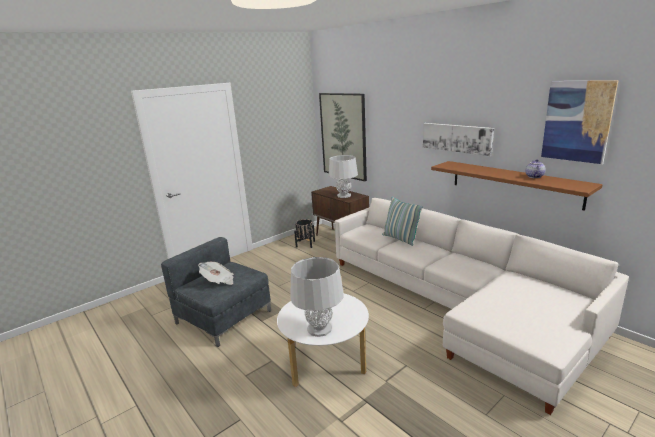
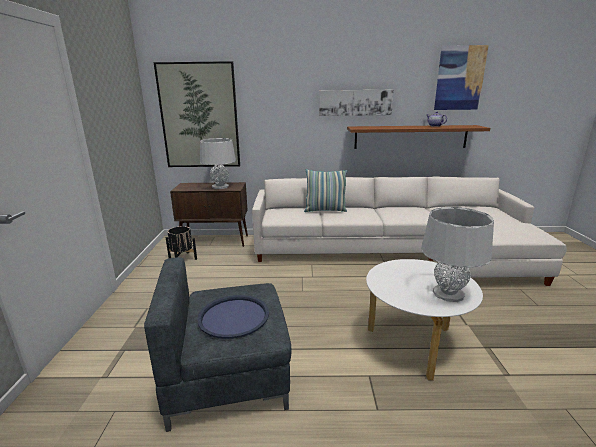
camera: 50 degrees left, 0 degrees up
newspaper [198,262,234,285] -> blue tray [197,295,269,339]

